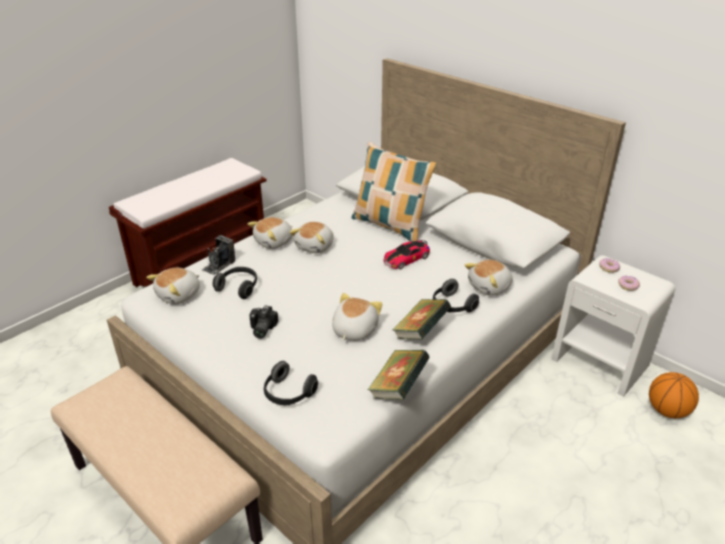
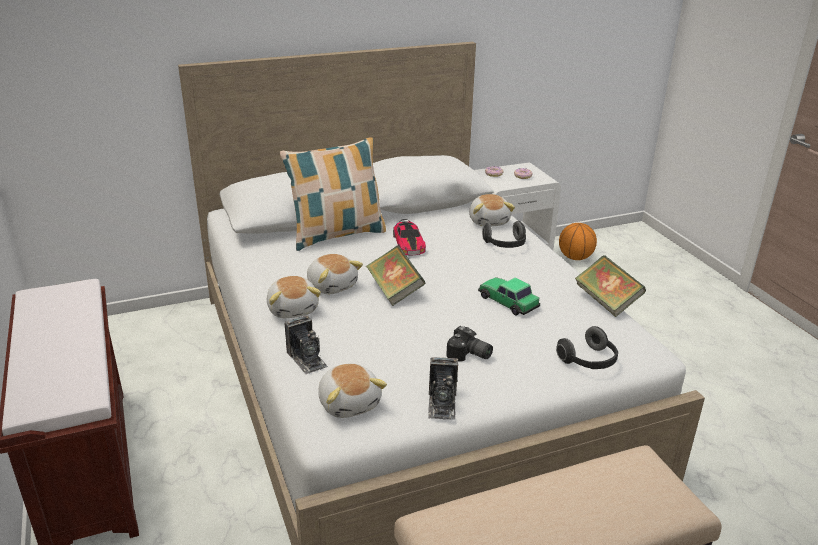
camera: 65 degrees left, 5 degrees down
headphones [212,267,257,299] -> none
plush toy [332,293,382,341] -> toy car [478,277,540,316]
book [393,299,451,340] -> book moved to [366,246,425,306]
none -> camera [428,357,458,420]

